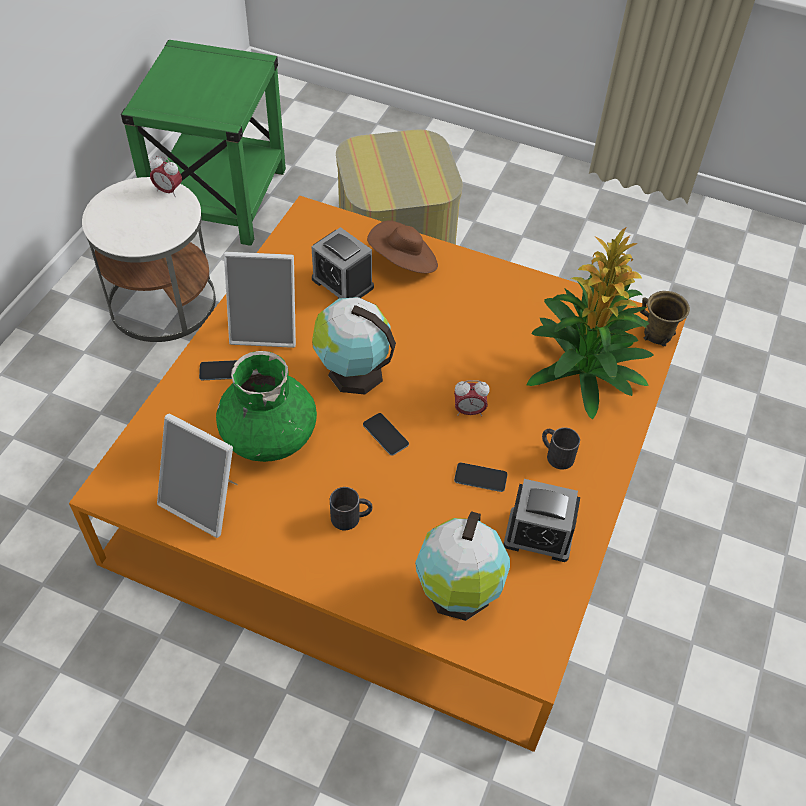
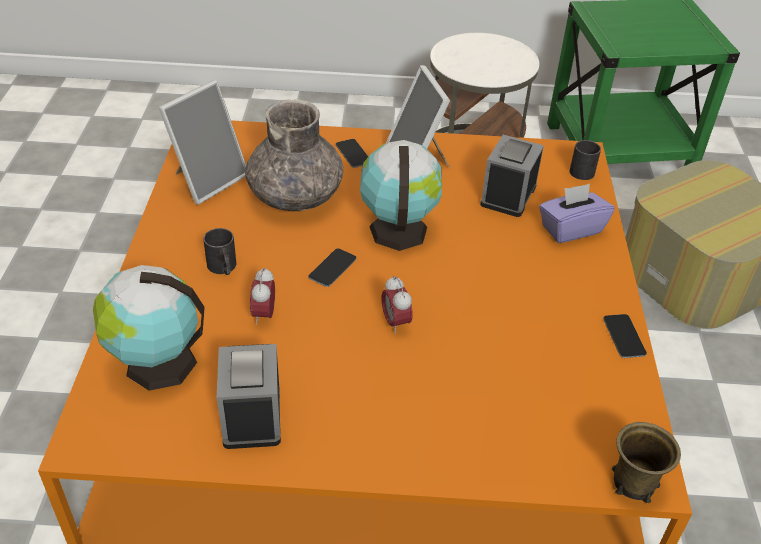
camera: 70 degrees right, 10 degrees down
alarm clock [150,156,182,197] -> alarm clock moved to [250,267,275,325]
picture frame [157,414,238,538] -> picture frame turned 150 degrees counterclockwise [159,80,246,205]
green vase [216,351,317,462] -> grey vase [245,99,343,211]
brown hat [367,220,438,273] -> purple tissue box [539,184,615,243]
phone [454,463,508,492] -> phone moved to [603,314,647,358]
potted plant [527,227,654,419] -> none
black mug [542,427,580,469] -> black mug moved to [569,140,601,180]

